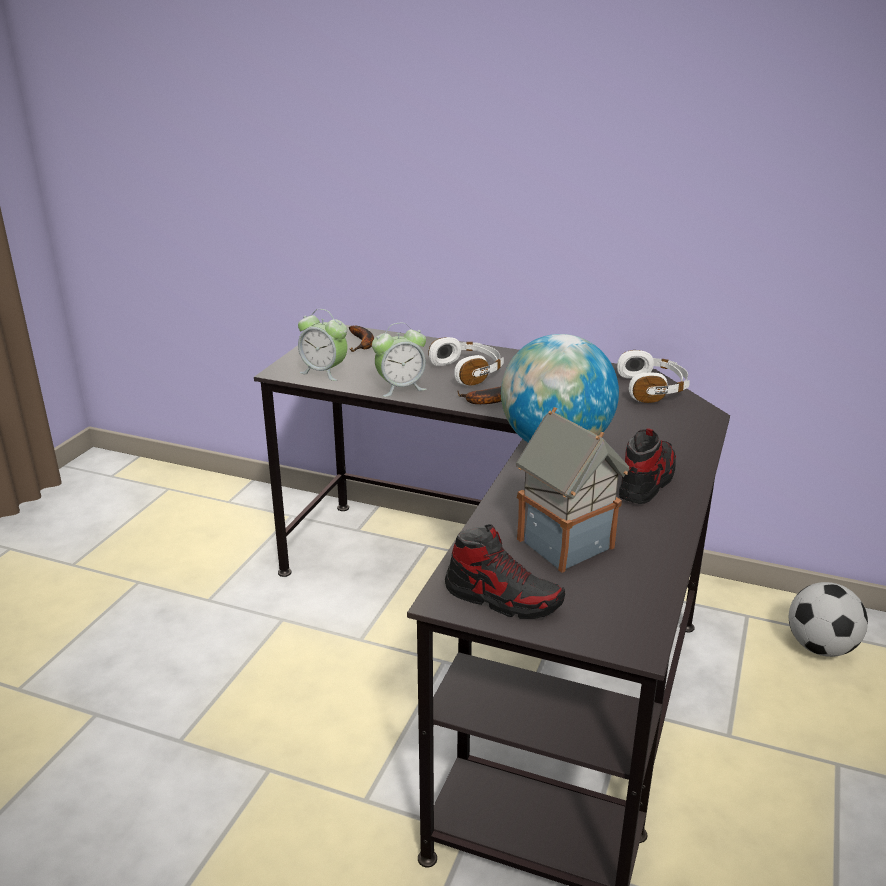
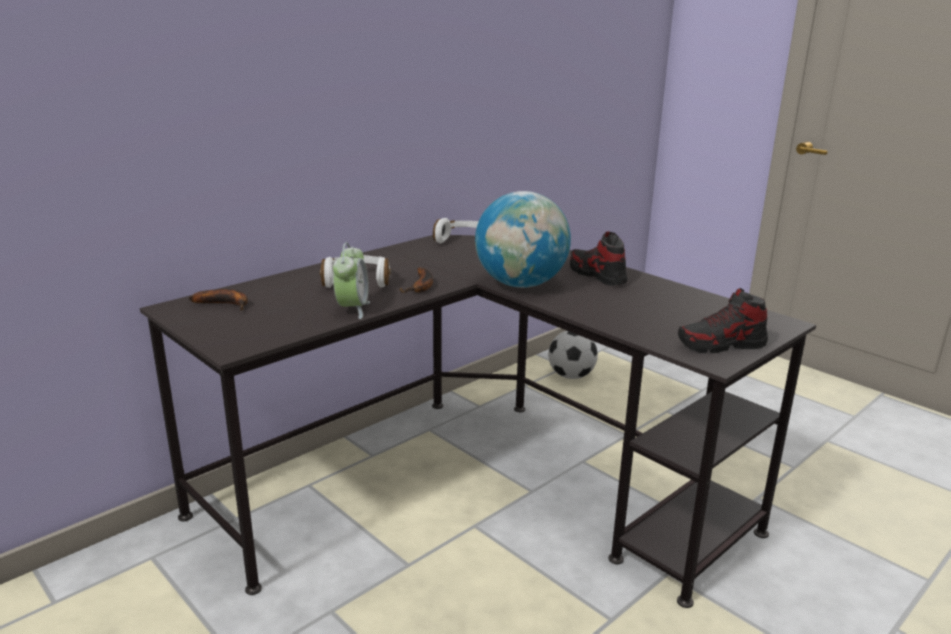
camera: 65 degrees left, 5 degrees down
alarm clock [298,309,348,381] -> none
shoe [445,524,565,619] -> shoe turned 150 degrees counterclockwise [678,288,768,353]
toy house [516,407,630,573] -> none

